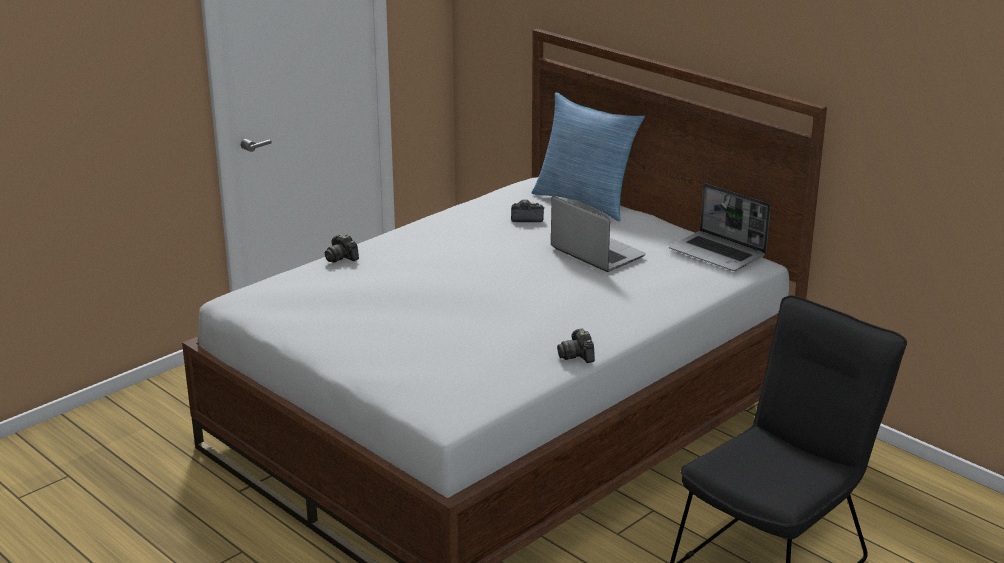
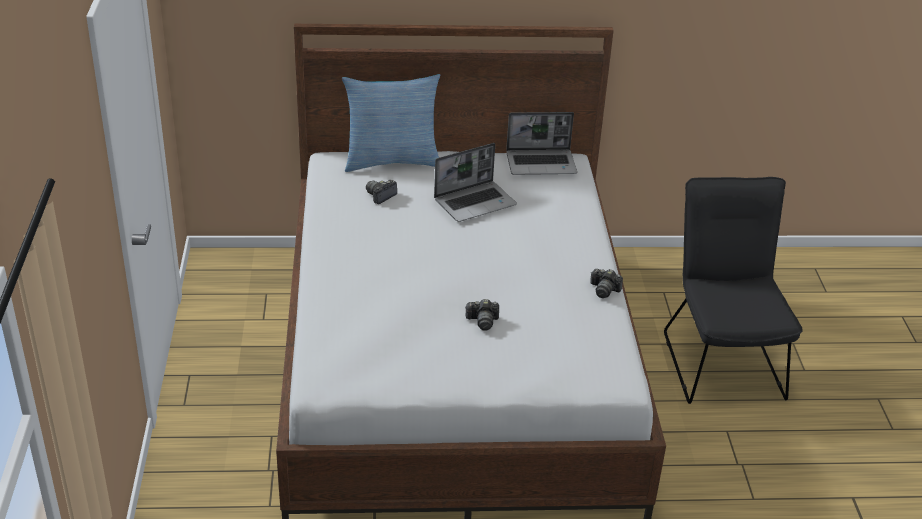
camera: 50 degrees left, 10 degrees up
camera [325,235,359,263] -> camera moved to [465,299,499,331]
laptop [551,196,646,272] -> laptop turned 150 degrees clockwise [434,143,517,222]

